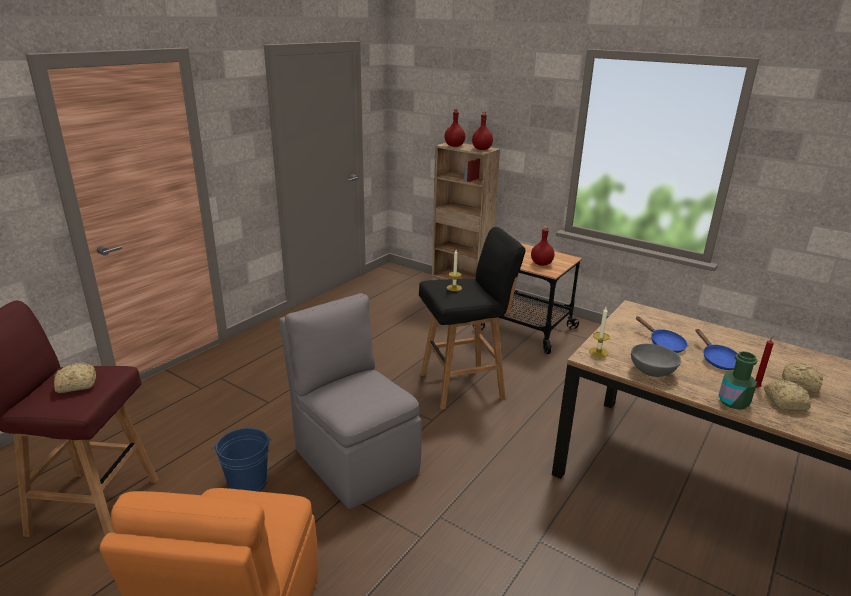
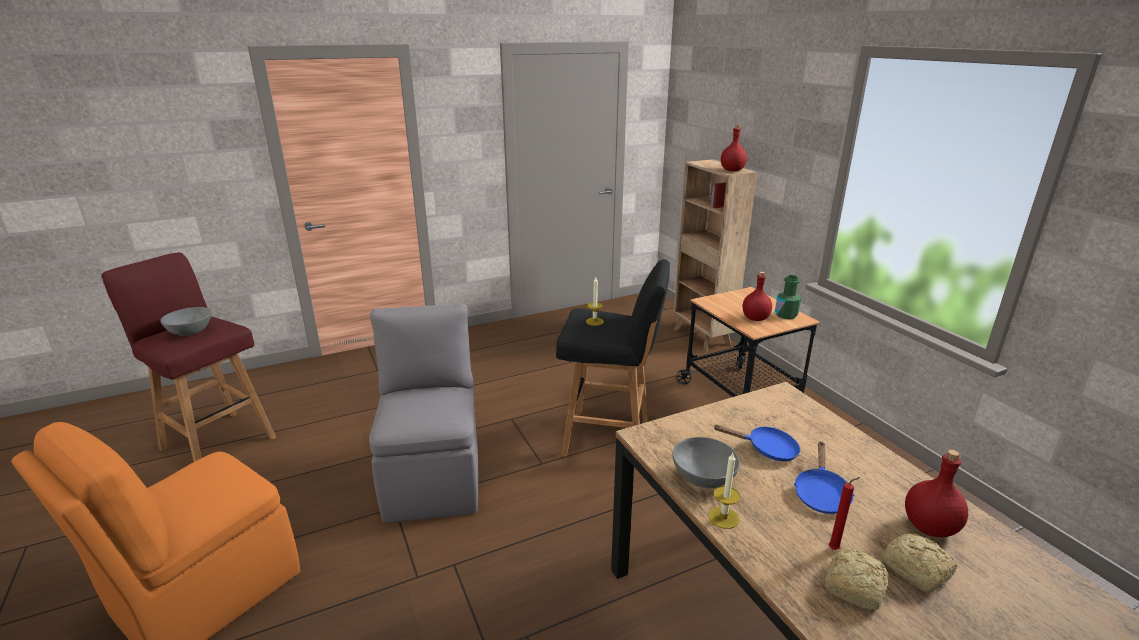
camera: 30 degrees right, 0 degrees up
bread [54,363,96,393] -> grey bowl [160,307,212,336]
blue bucket [212,428,272,492] -> none
red bottle [445,109,465,147] -> red bottle moved to [905,450,968,537]
candle [589,308,610,357] -> candle moved to [708,453,740,529]
blue frying pan [636,316,687,353] -> blue frying pan turned 75 degrees counterclockwise [713,424,800,461]
green bottle [718,351,758,410] -> green bottle moved to [775,275,801,319]

